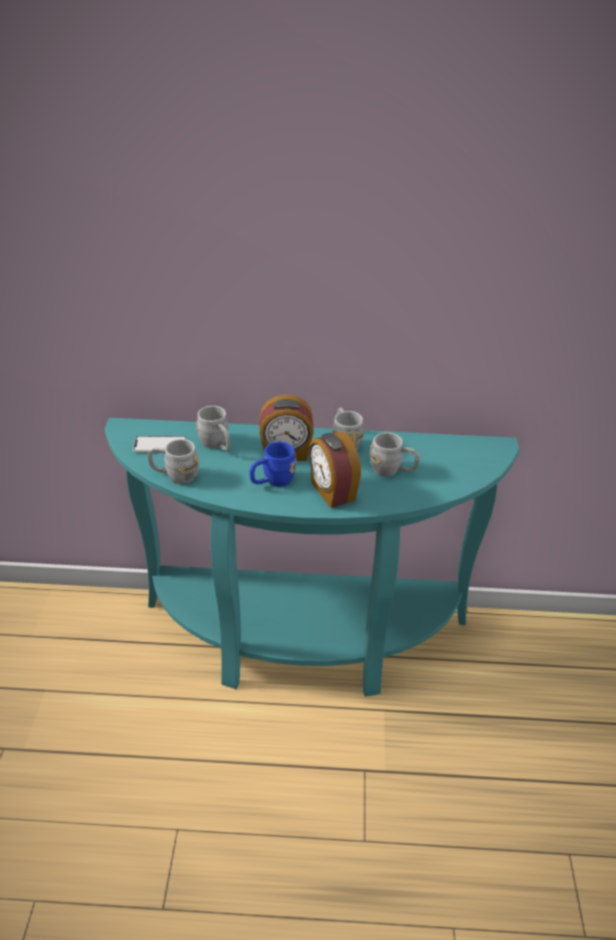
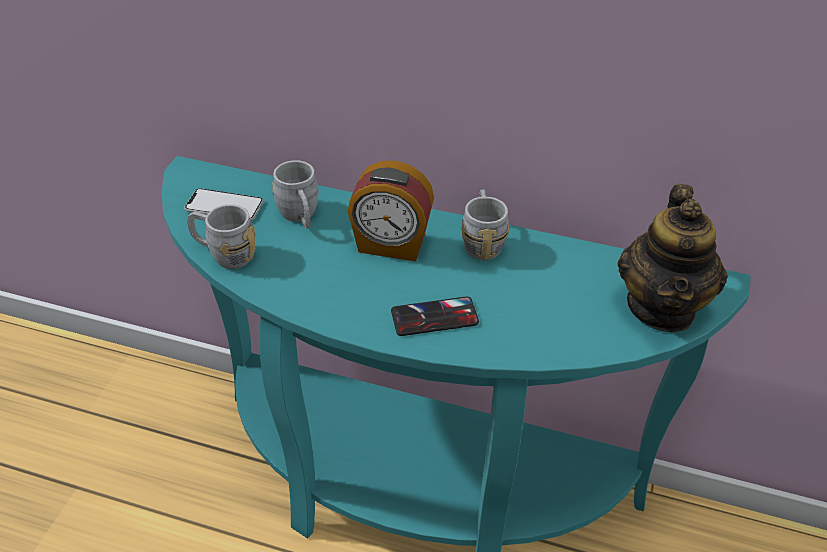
camera: 15 degrees right, 5 degrees up
blue mug [250,442,297,487] -> none
alarm clock [309,432,361,508] -> phone [391,297,479,336]
grey mug [370,432,420,477] -> none
none -> teapot [618,184,728,332]

